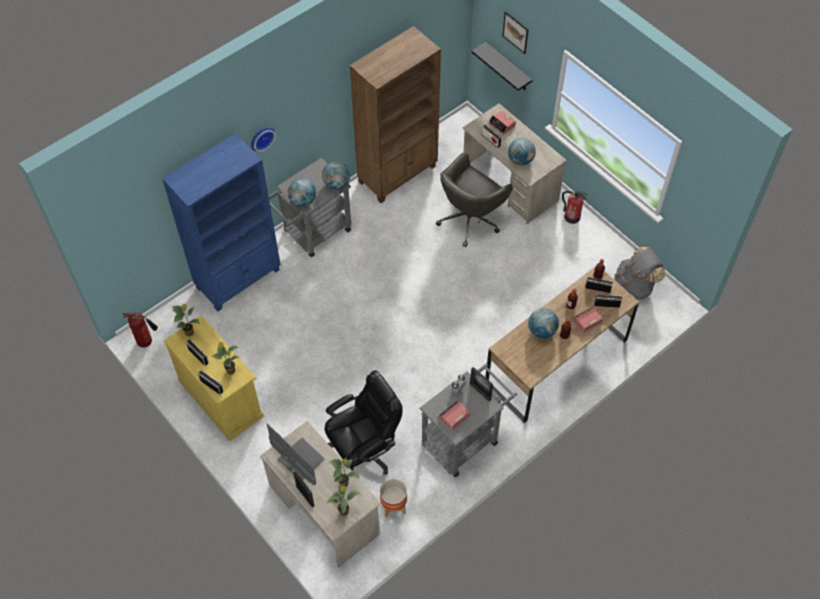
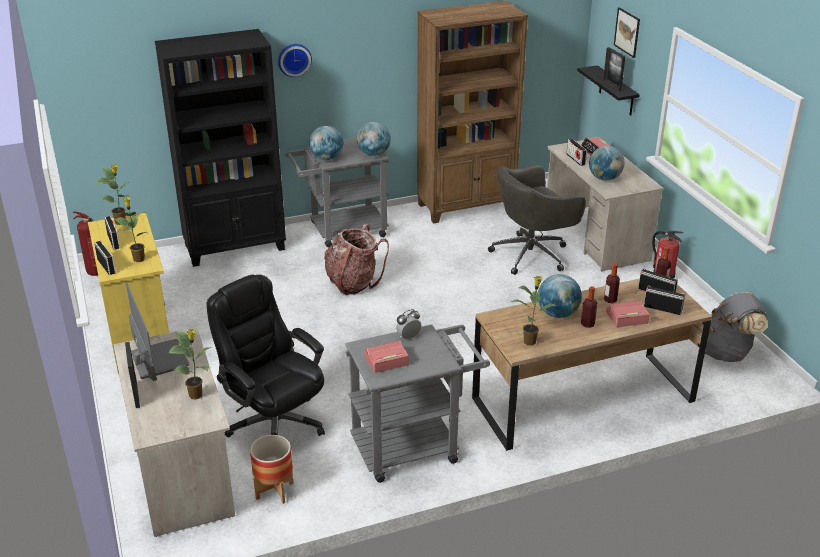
camera: 20 degrees right, 25 degrees down
blue bookcase [162,133,281,311] -> black bookcase [155,29,286,267]
black office chair [325,370,403,475] -> black office chair turned 120 degrees counterclockwise [207,274,325,437]
potted plant [326,484,360,516] -> potted plant moved to [511,276,558,345]
picture frame [470,367,493,401] -> picture frame moved to [603,47,626,91]
none -> backpack [324,223,389,295]

